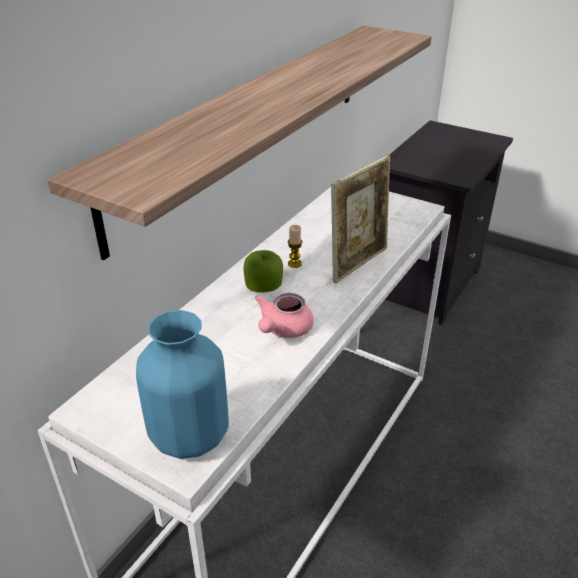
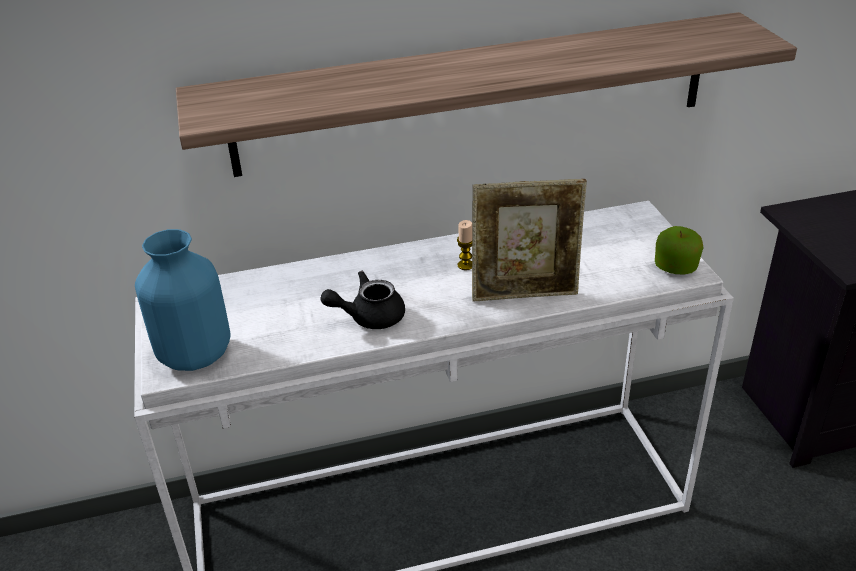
camera: 45 degrees right, 0 degrees up
apple [243,250,283,293] -> apple moved to [655,226,704,274]
pink teapot [254,293,314,338] -> black teapot [320,271,405,329]

